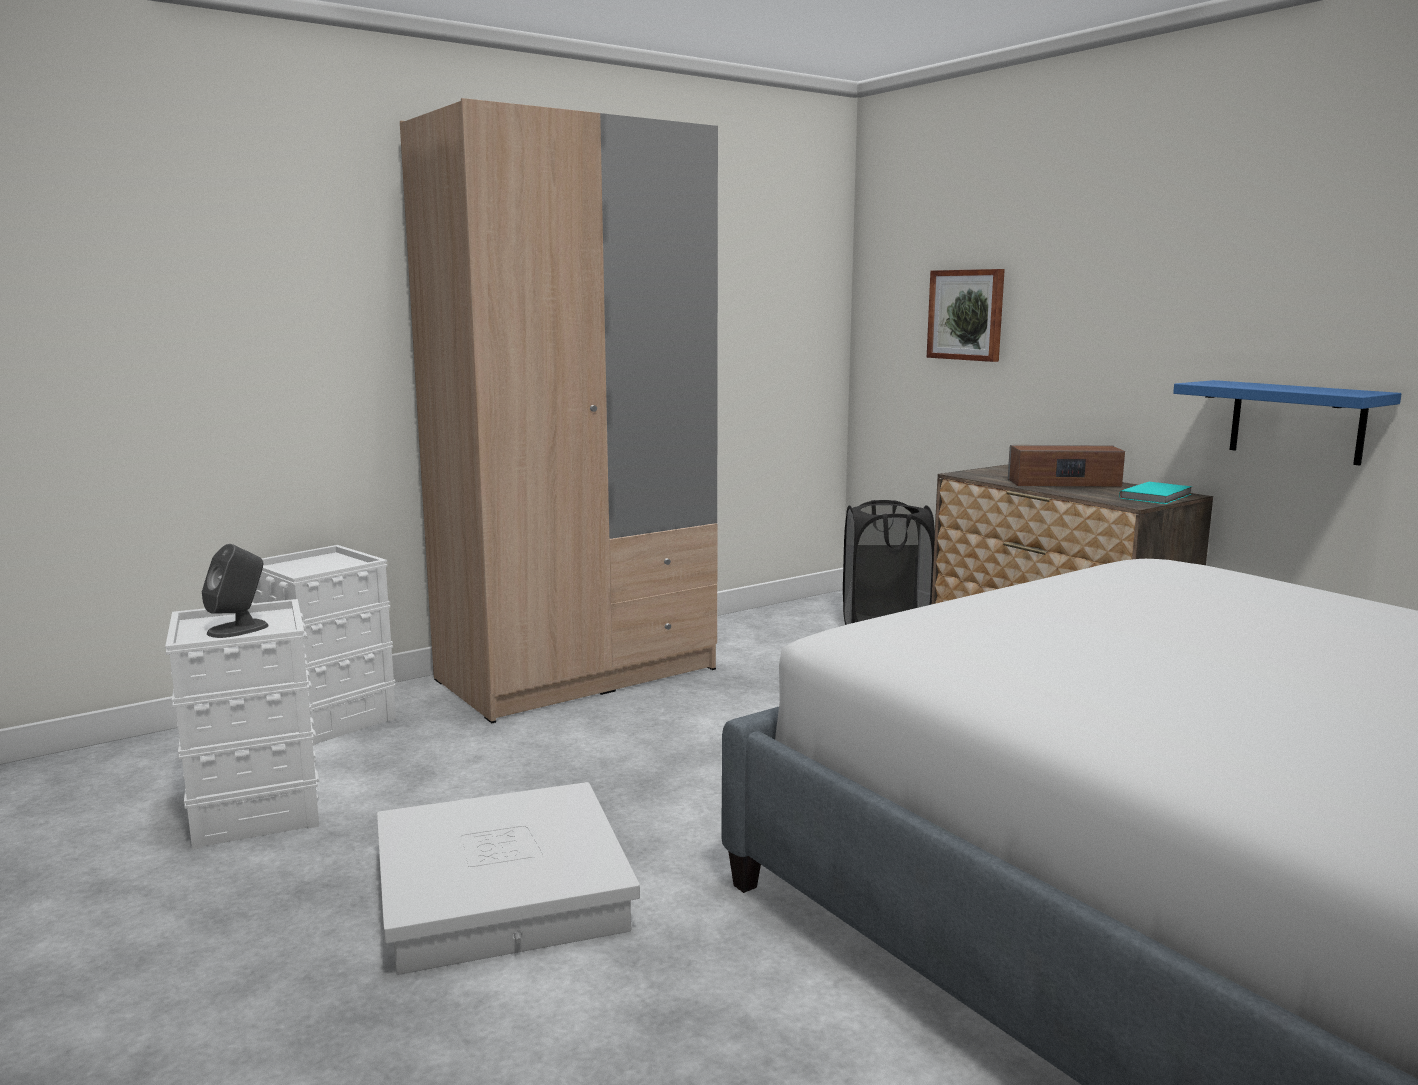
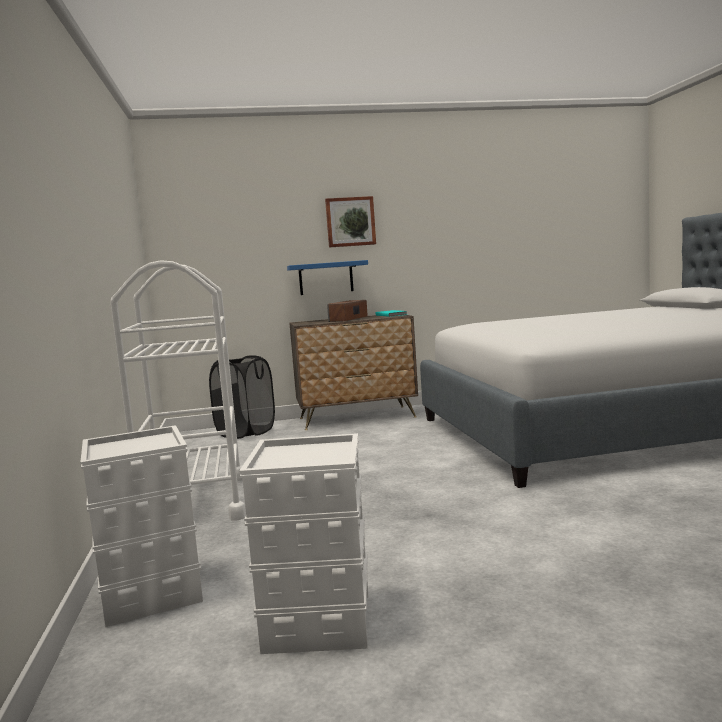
camera: 65 degrees left, 5 degrees down
grey speaker [202,544,269,638] -> none
white storage box [377,782,640,975] -> none
beige wardrobe [400,98,718,723] -> white cart [111,260,246,520]
picture [927,269,1005,362] -> picture moved to [325,196,376,248]
blue shelf [1173,380,1401,466] -> blue shelf moved to [287,260,368,295]

